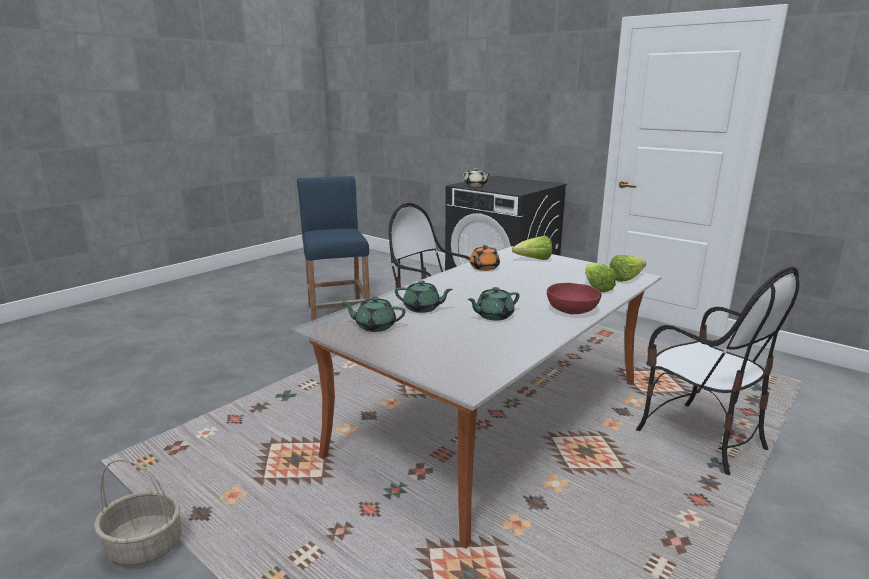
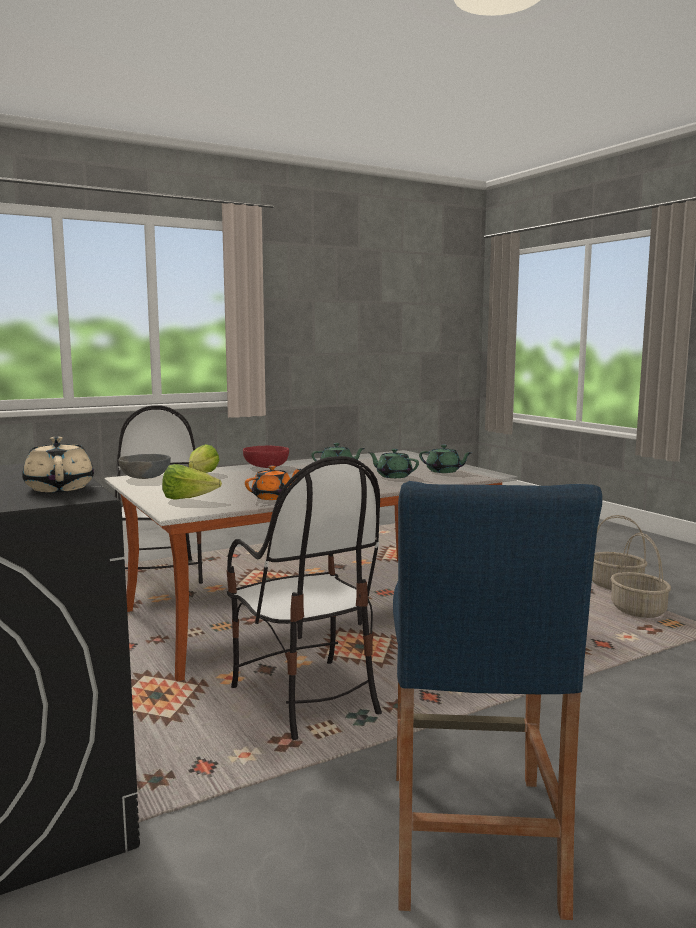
camera: 160 degrees left, 10 degrees down
lettuce [609,255,646,282] -> grey bowl [118,454,171,479]
none -> basket [610,533,671,618]

